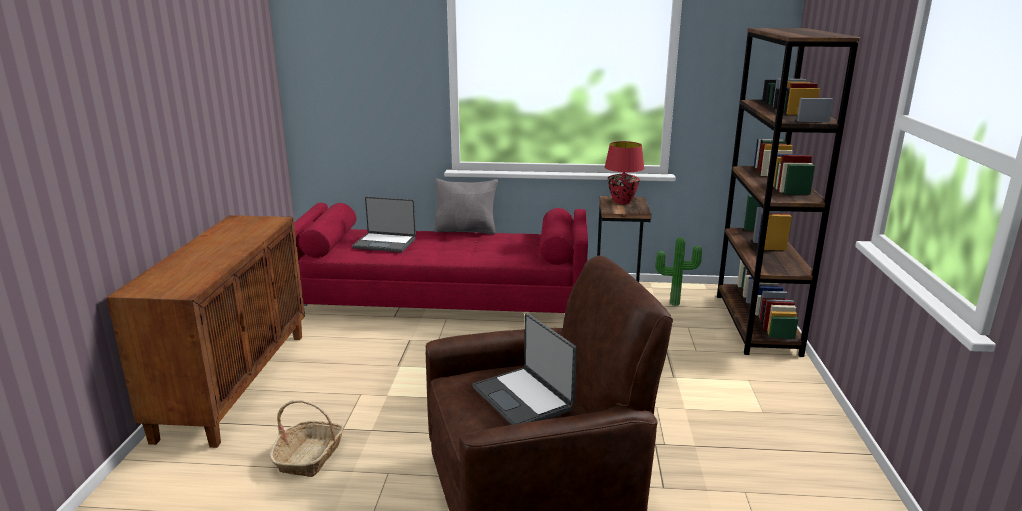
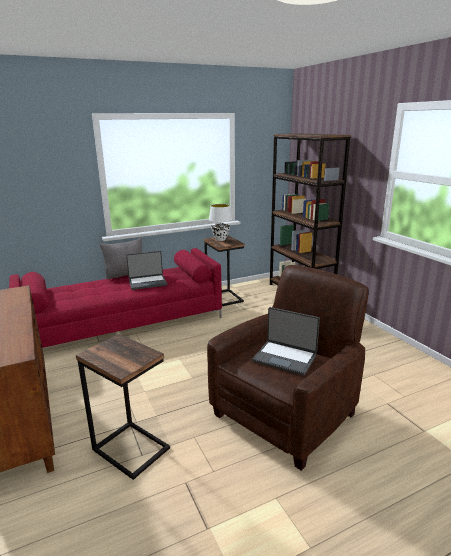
camera: 30 degrees left, 0 degrees up
basket [270,400,344,477] -> side table [76,334,170,480]
laptop [352,196,416,252] -> laptop moved to [126,251,167,290]
red table lamp [605,141,644,204] -> white table lamp [209,204,232,241]
potted plant [655,237,702,306] -> none

